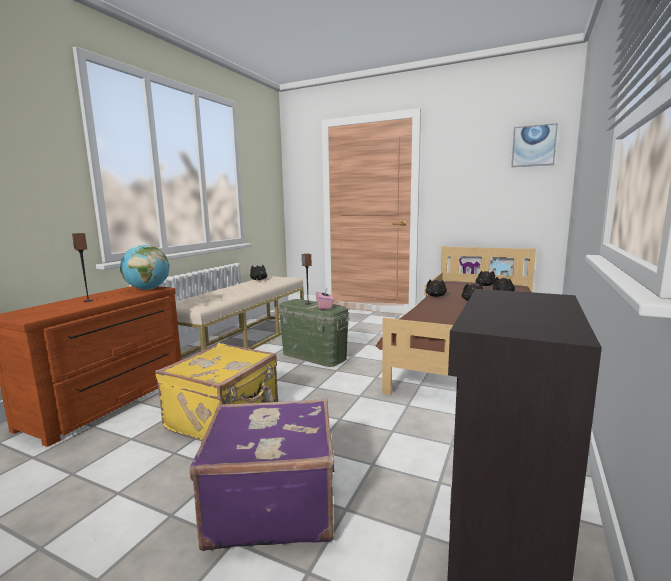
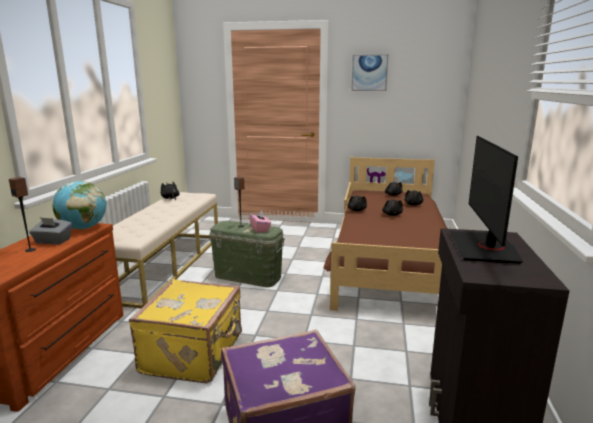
camera: 15 degrees left, 5 degrees up
picture [511,123,558,167] -> picture moved to [351,54,388,91]
none -> grey tissue box [29,217,72,244]
none -> monitor [450,136,523,264]

